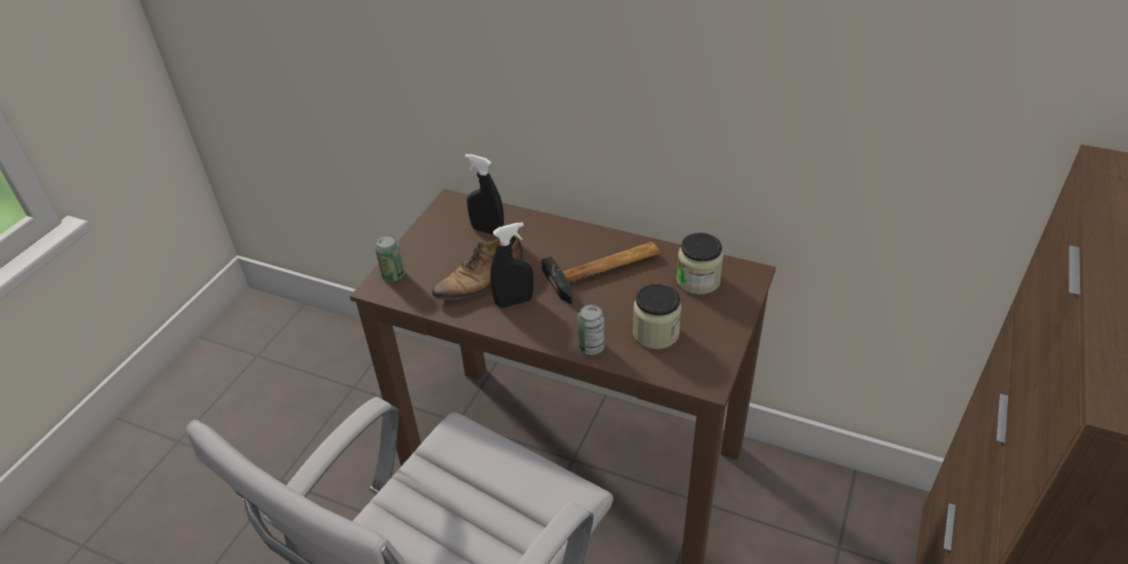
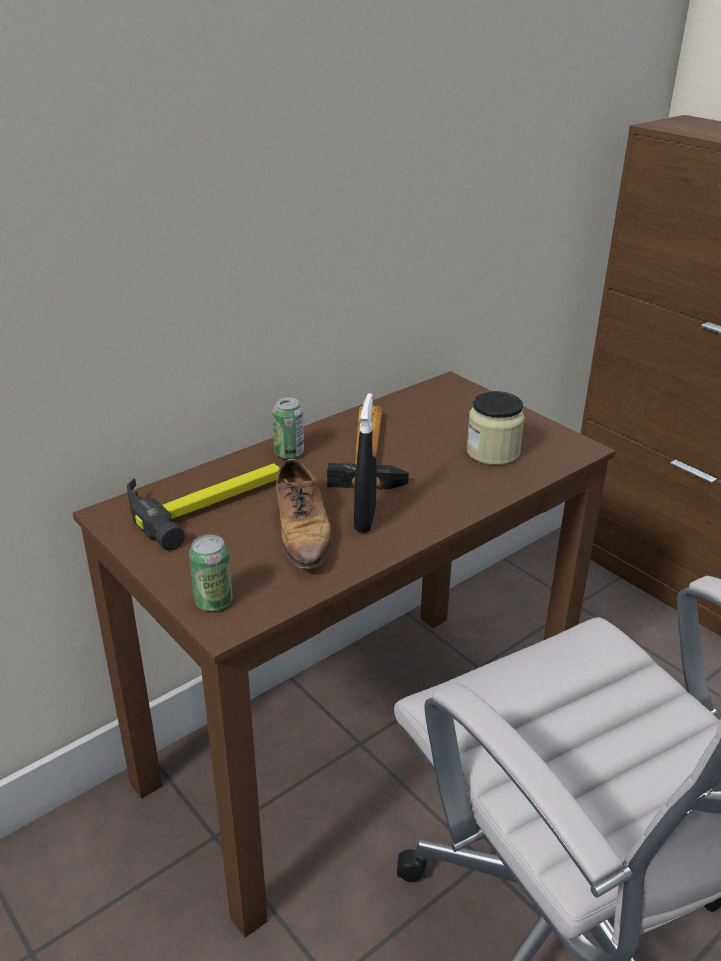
camera: 65 degrees left, 10 degrees down
black spray bottle [465,154,504,235] -> hammer [127,463,280,550]
can [577,305,605,355] -> can moved to [272,397,304,459]
jar [676,233,724,294] -> none

